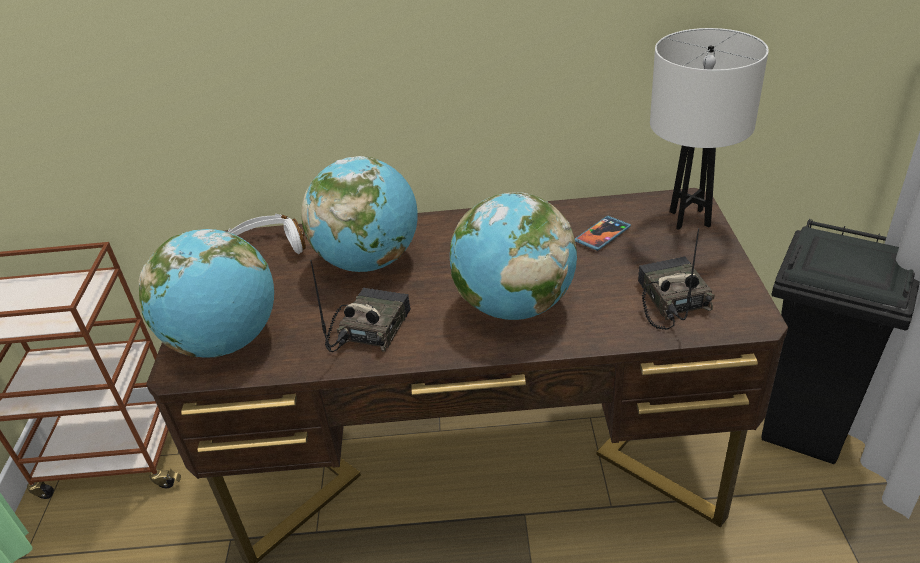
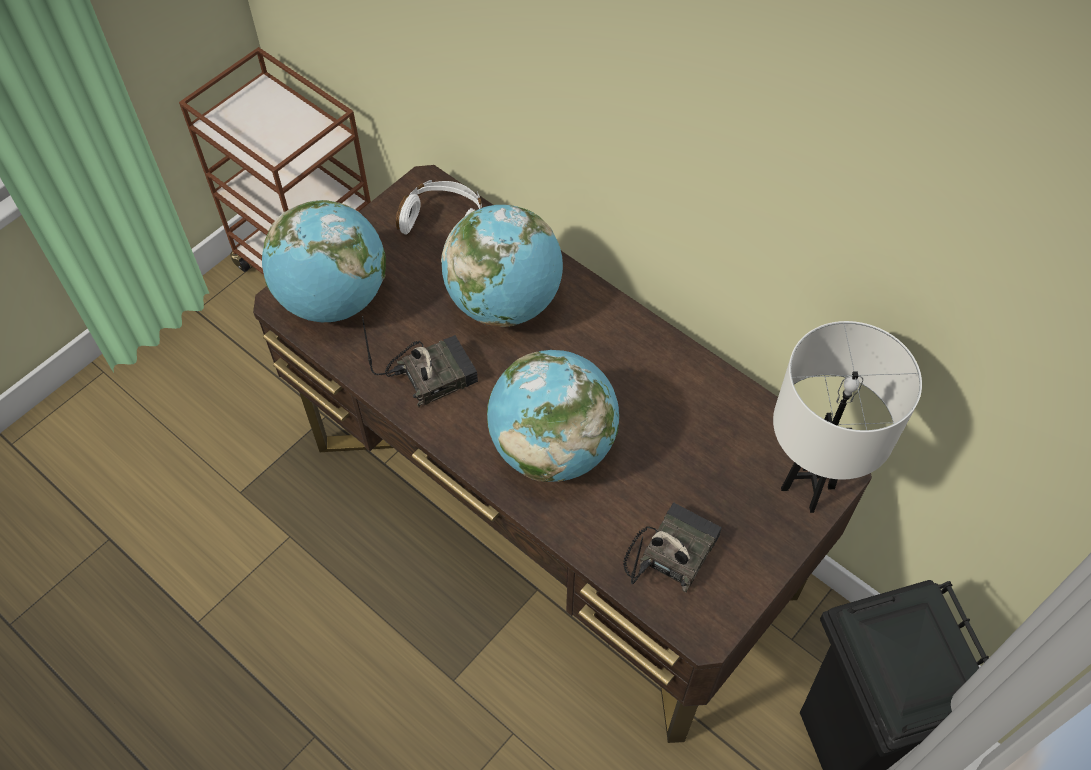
camera: 40 degrees right, 20 degrees up
phone [575,216,631,251] -> none

